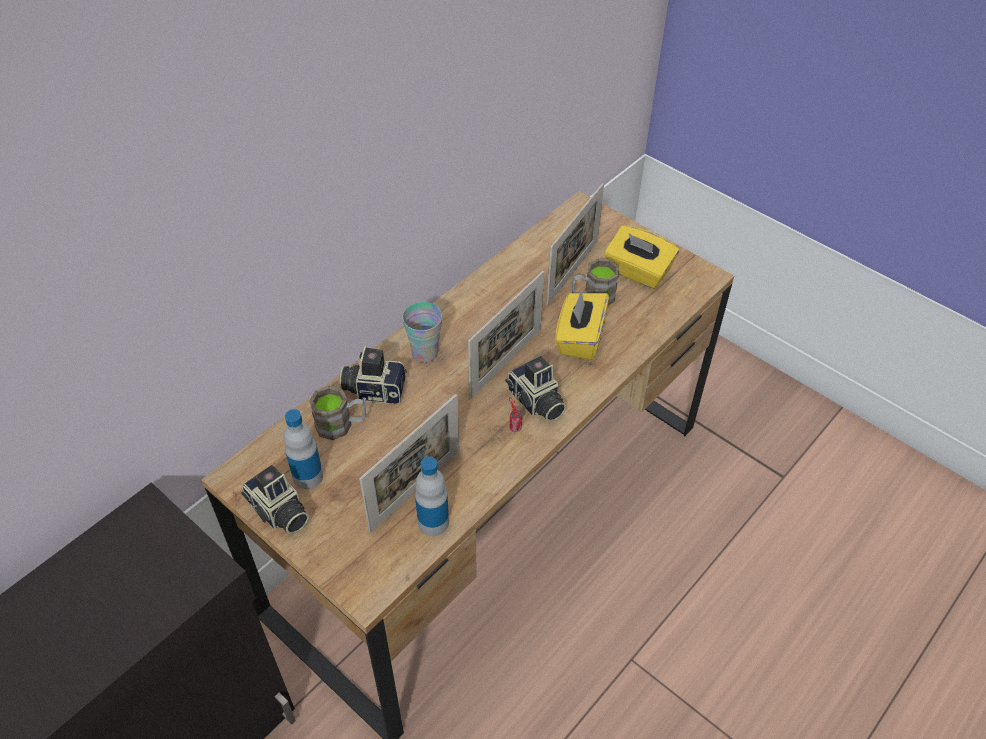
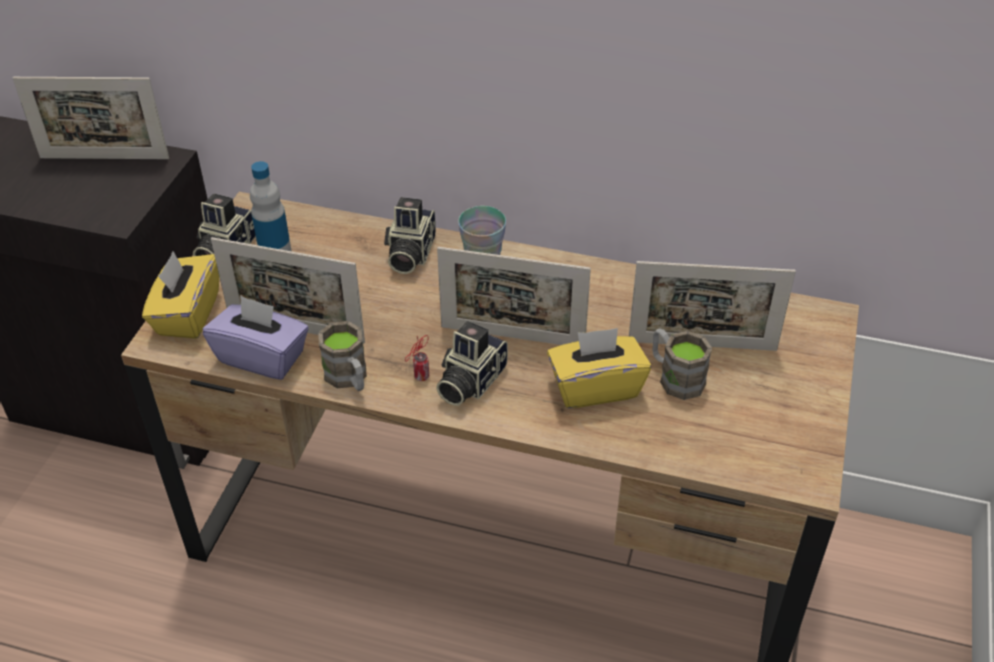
camera: 65 degrees right, 5 degrees down
brown mug [309,386,366,440] -> brown mug moved to [318,321,367,391]
camera [339,346,407,404] -> camera turned 150 degrees counterclockwise [384,197,436,274]
bottle [415,456,449,536] -> purple tissue box [203,295,309,380]
yellow tissue box [604,225,679,289] -> yellow tissue box moved to [142,251,219,339]
none -> picture frame [13,77,169,159]

